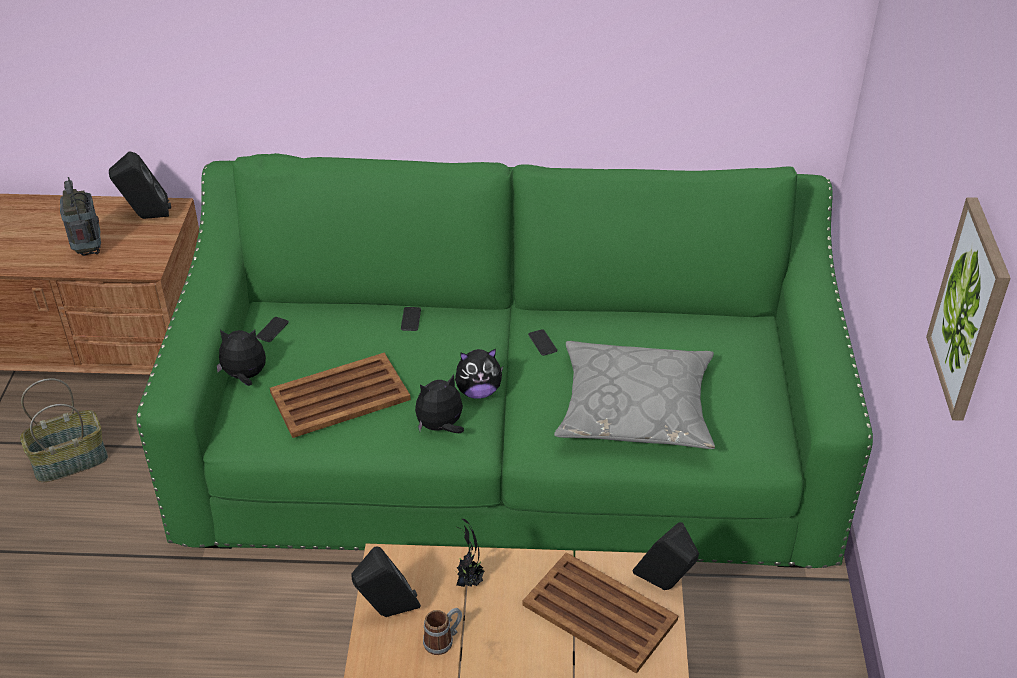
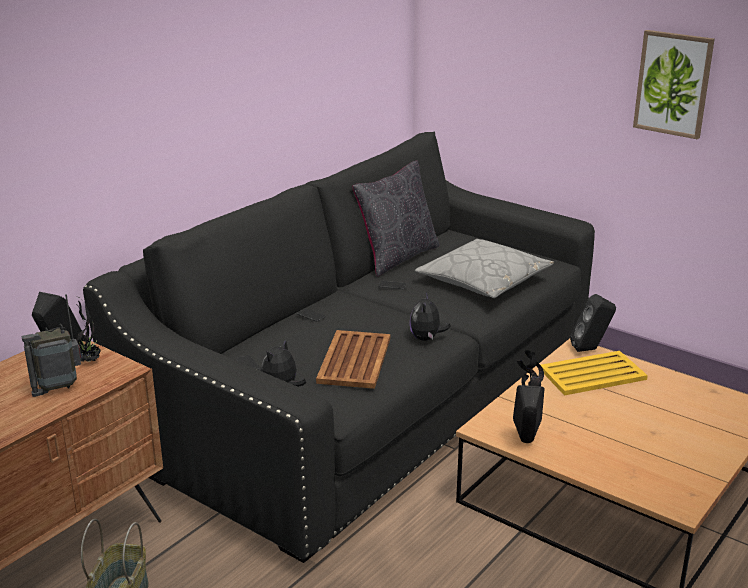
camera: 55 degrees left, 15 degrees down
radio [60,177,101,256] -> radio turned 45 degrees counterclockwise [22,294,82,397]
green sofa [136,153,873,569] -> black sofa [83,132,595,563]
mug [423,608,462,655] -> none
plush toy [455,349,504,399] -> none
brown tray [523,552,678,674] -> yellow tray [541,351,648,395]
none -> potted plant [77,298,101,362]
none -> black pillow [353,160,440,277]

